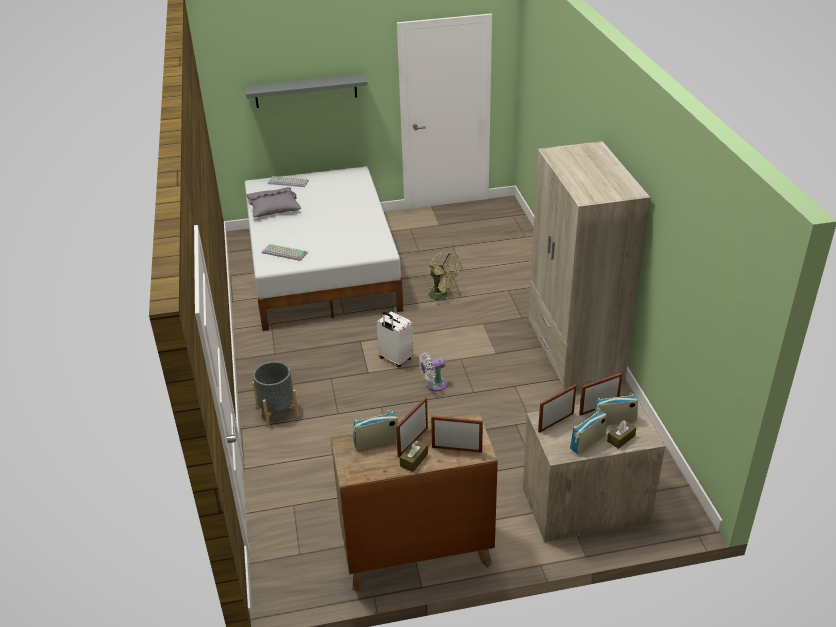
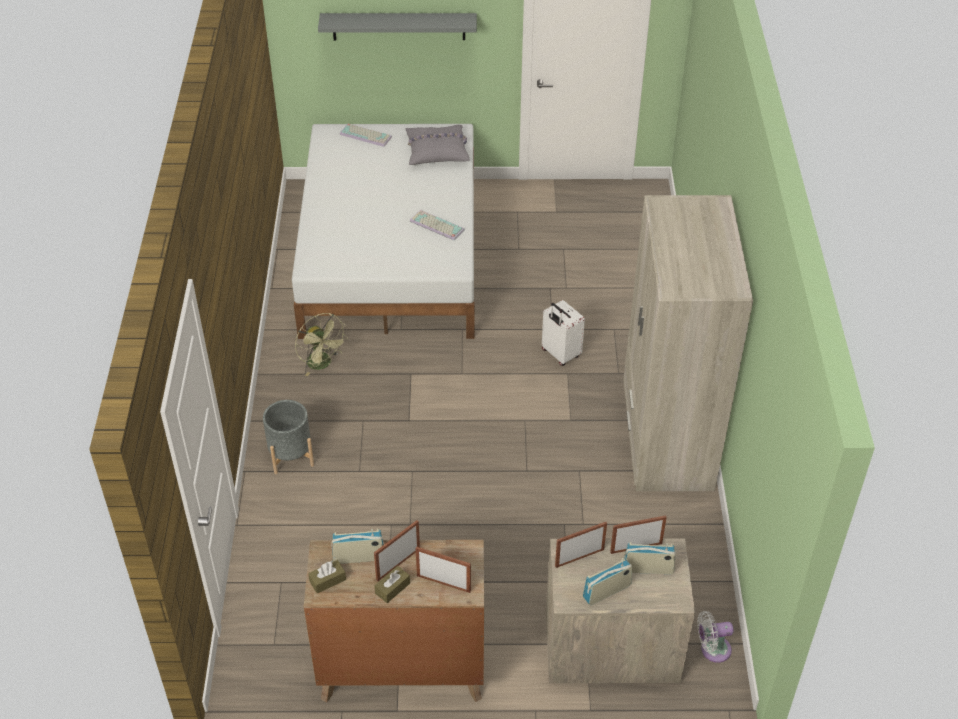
camera: 10 degrees right, 10 degrees up
grey pillow [246,187,301,217] -> grey pillow moved to [406,125,469,165]
keyboard [262,244,308,261] -> keyboard moved to [410,210,465,240]
white suitcase [377,311,414,367] -> white suitcase moved to [542,300,585,366]
white fan [419,352,448,391] -> white fan moved to [697,611,734,663]
green fan [427,252,460,305] -> green fan moved to [295,313,348,376]
brown tissue box [607,420,636,449] -> brown tissue box moved to [308,560,346,593]

